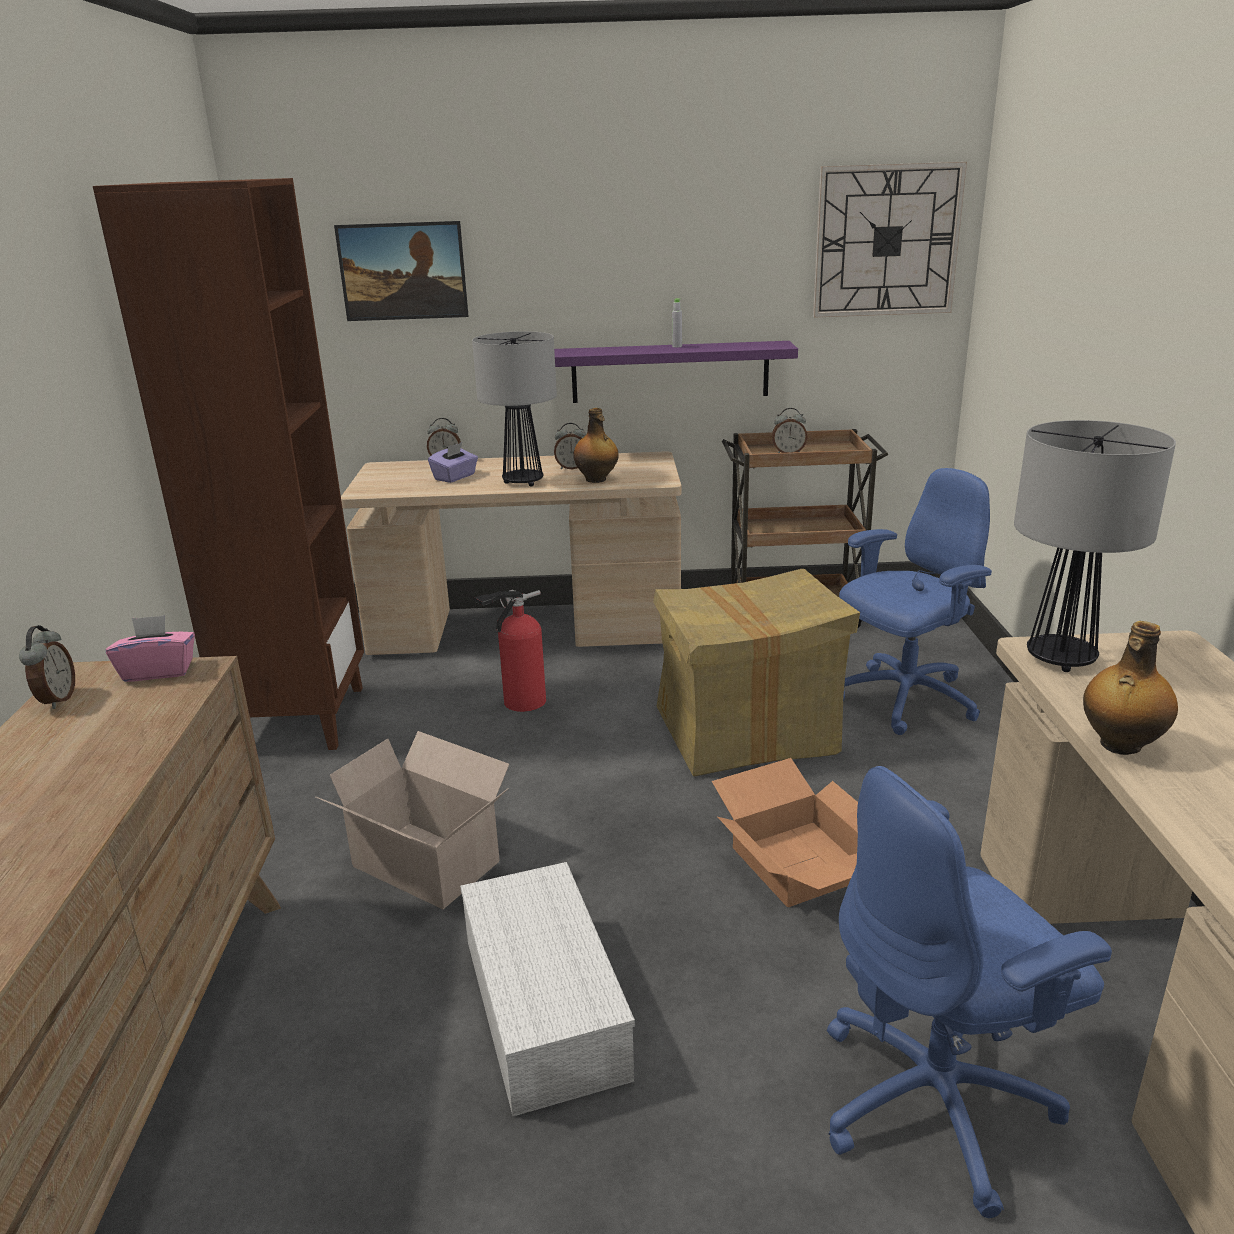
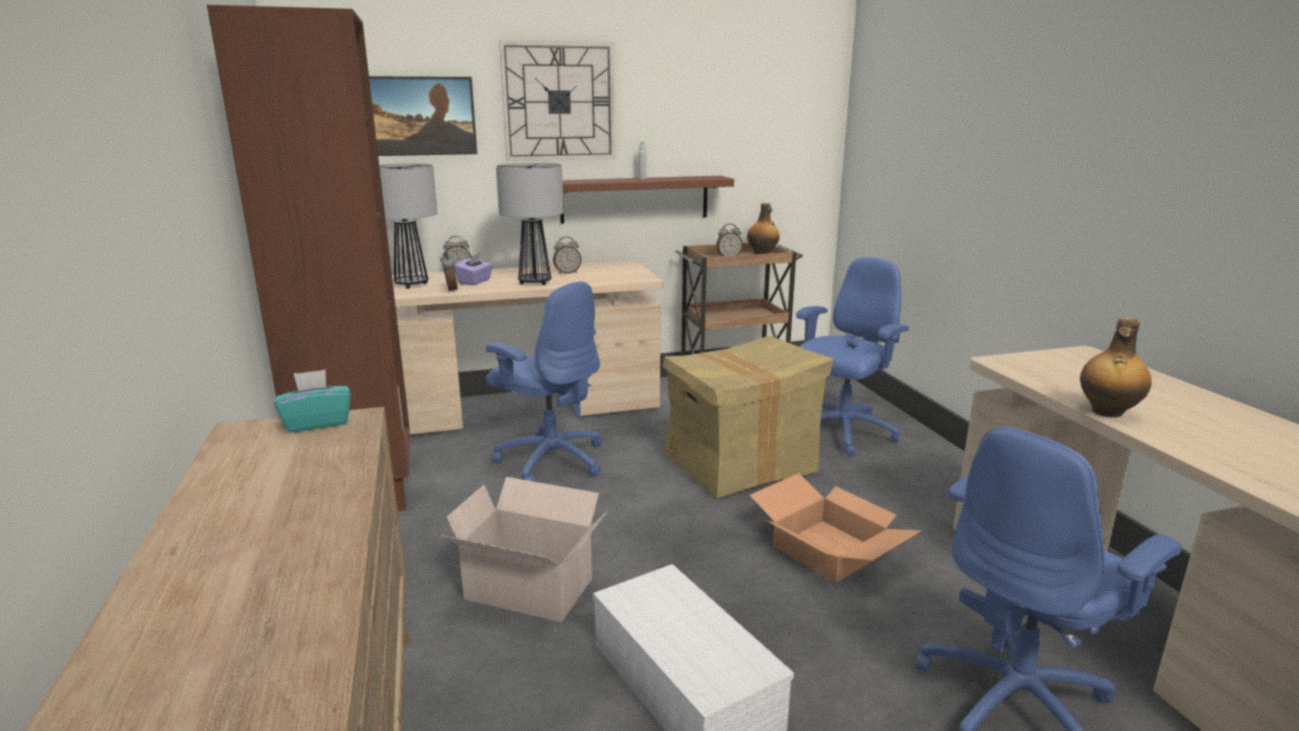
camera: 15 degrees left, 5 degrees down
alarm clock [19,625,75,709] -> alarm clock moved to [440,251,458,293]
pink tissue box [105,615,195,682] -> turquoise tissue box [274,369,351,433]
fire extinguisher [474,590,546,712] -> blue office chair [486,282,602,482]
purple shelf [554,341,798,403] -> brown shelf [560,176,734,224]
bottle [573,408,619,483] -> bottle moved to [747,203,780,254]
wall clock [813,162,967,318] -> wall clock moved to [499,41,615,161]
table lamp [1014,420,1176,672] -> table lamp moved to [379,163,438,288]

